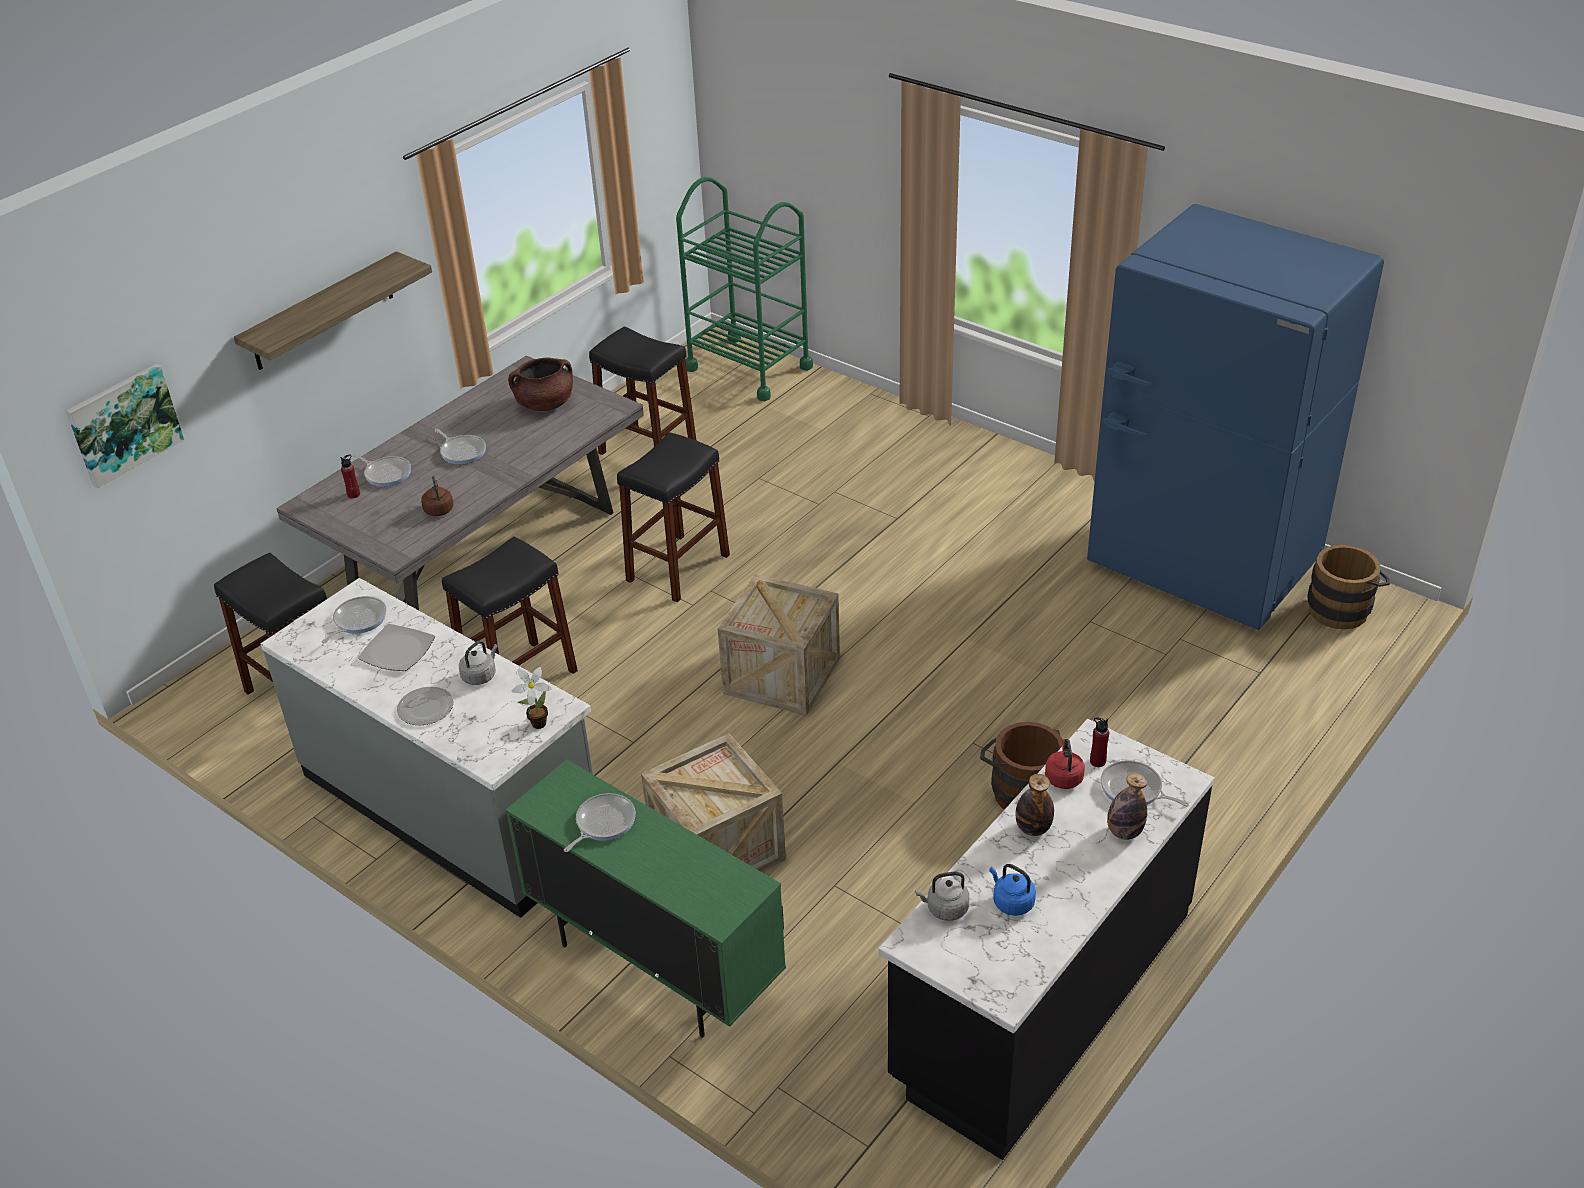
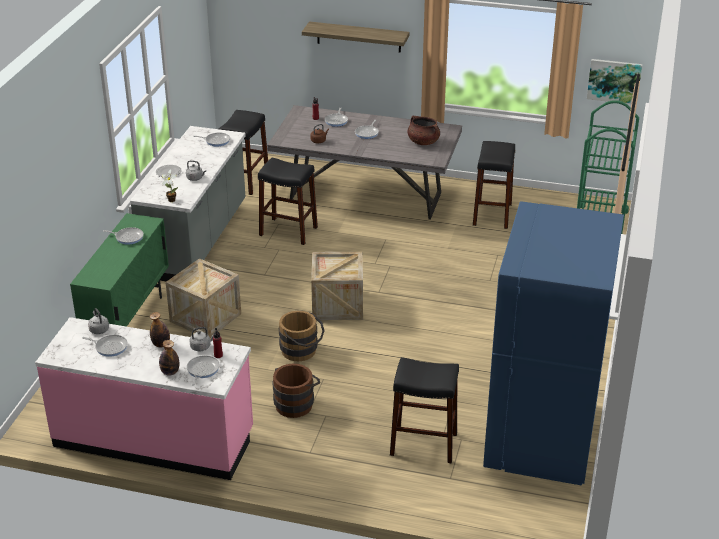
camera: 65 degrees right, 5 degrees down
picture [66,364,184,488] -> picture moved to [587,59,642,104]
plate [358,624,435,671] -> none
black stool [617,432,730,602] -> black stool moved to [390,357,459,464]
black counter [879,719,1214,1160] -> pink counter [35,317,253,480]
blue kettle [989,864,1036,916] -> frying pan [82,335,128,357]
red kettle [1045,739,1085,789] -> grey kettle [189,327,214,351]
brown bucket [1307,545,1390,630] -> brown bucket moved to [279,311,325,361]

